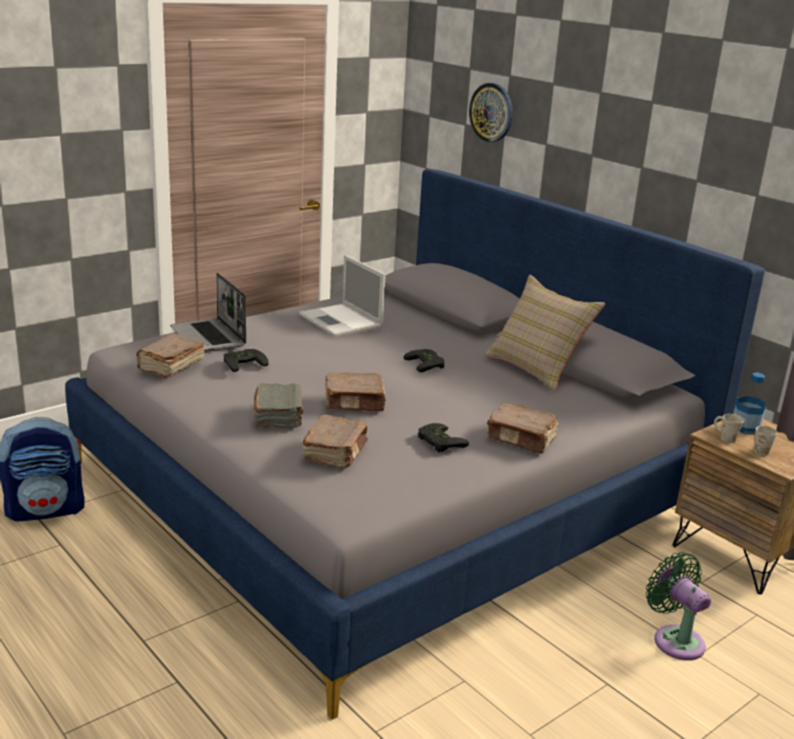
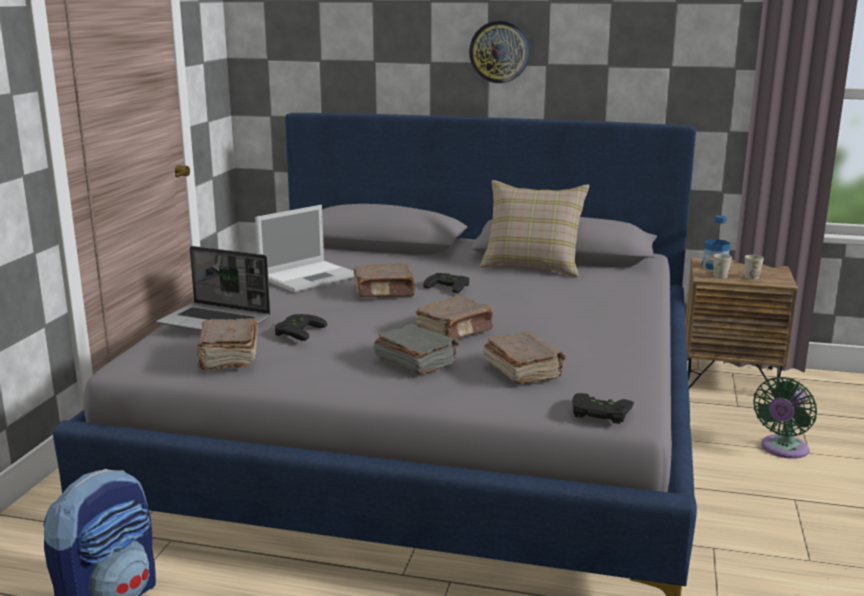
camera: 35 degrees left, 5 degrees down
laptop [298,255,386,337] -> laptop turned 60 degrees counterclockwise [255,205,354,292]
black game controller [418,423,469,452] -> black game controller moved to [572,393,634,424]
wall clock [469,83,513,142] -> wall clock moved to [469,20,530,83]
brown book [487,403,559,454] -> brown book moved to [353,263,416,297]
green fan [645,552,711,660] -> green fan turned 75 degrees counterclockwise [753,377,817,459]

